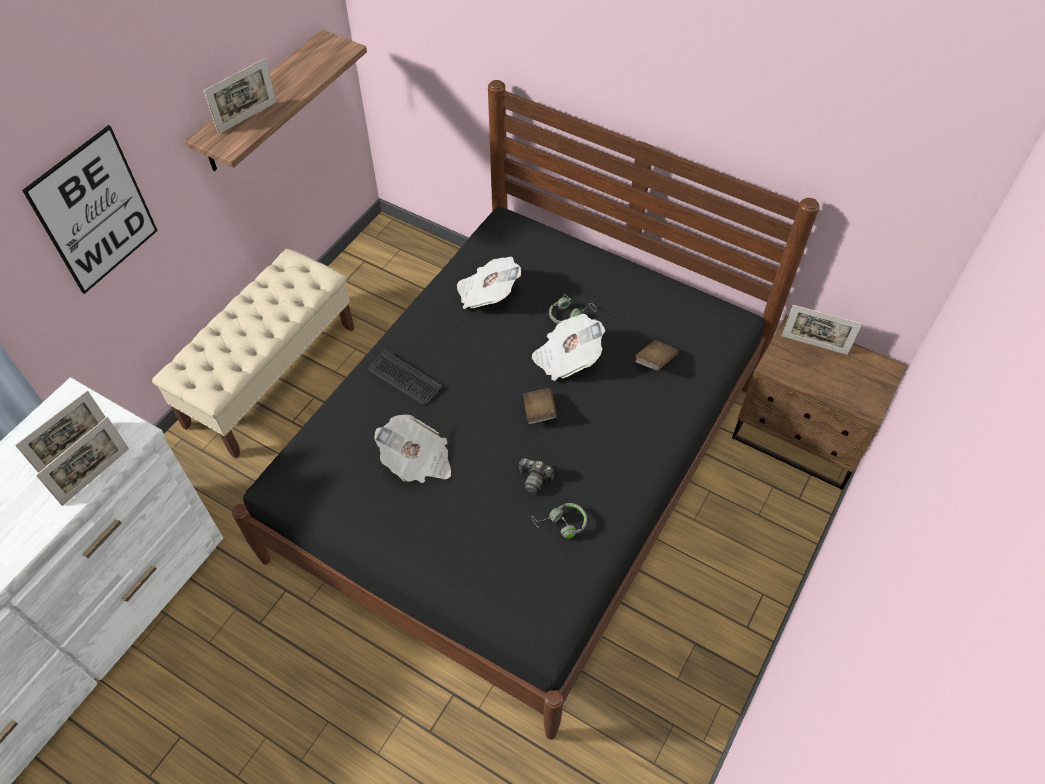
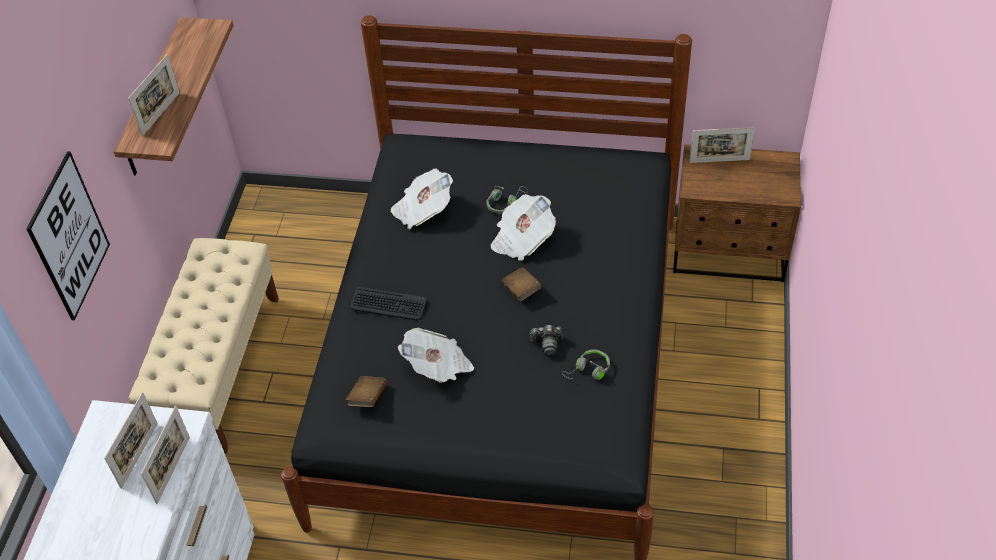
camera: 20 degrees left, 5 degrees down
brown book [635,340,678,371] -> brown book moved to [346,376,388,407]

